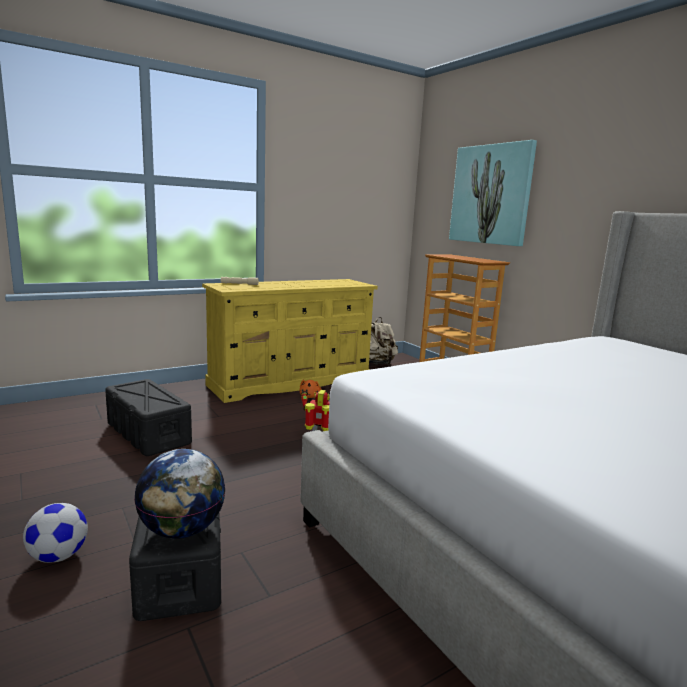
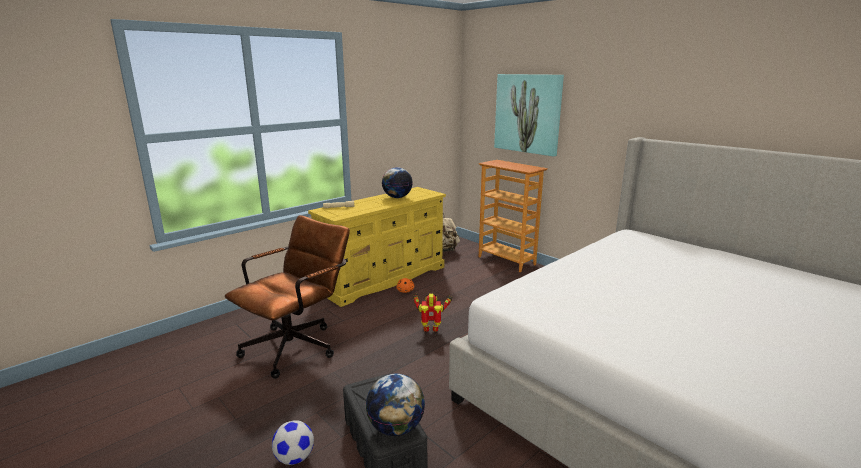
camera: 10 degrees left, 5 degrees up
black storage box [105,379,192,456] -> brown office chair [225,215,350,379]
none -> globe [382,167,413,198]

